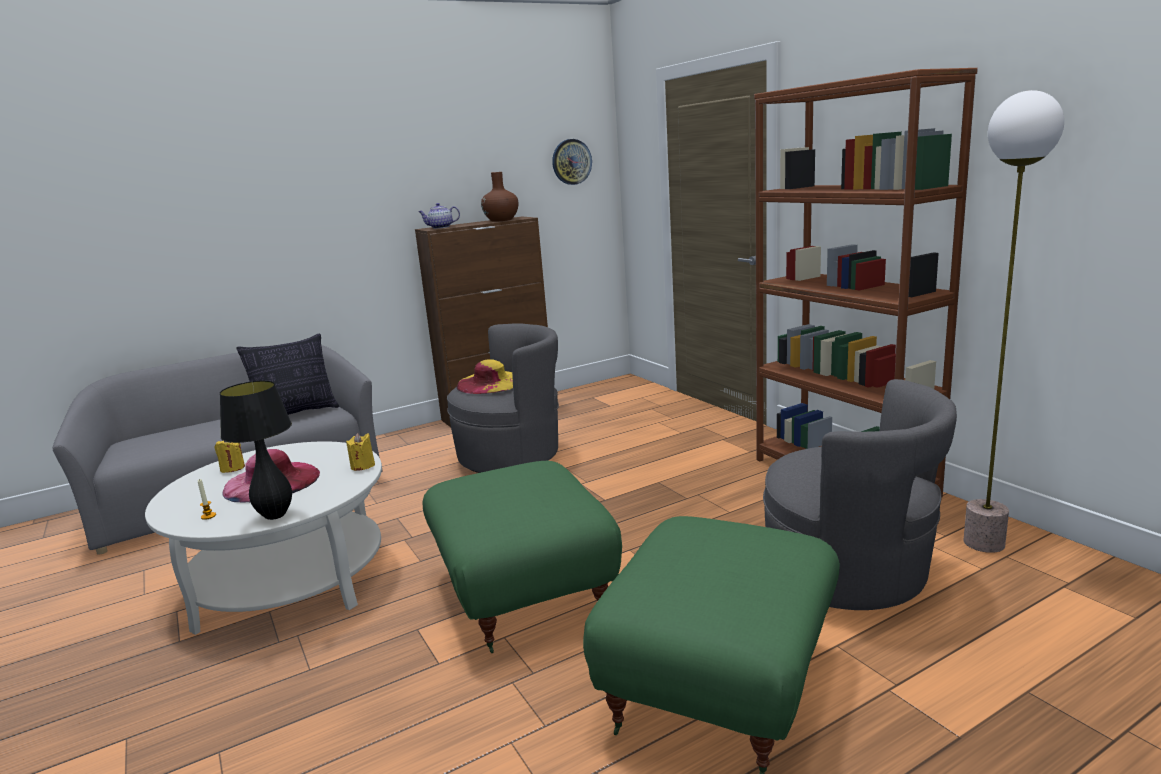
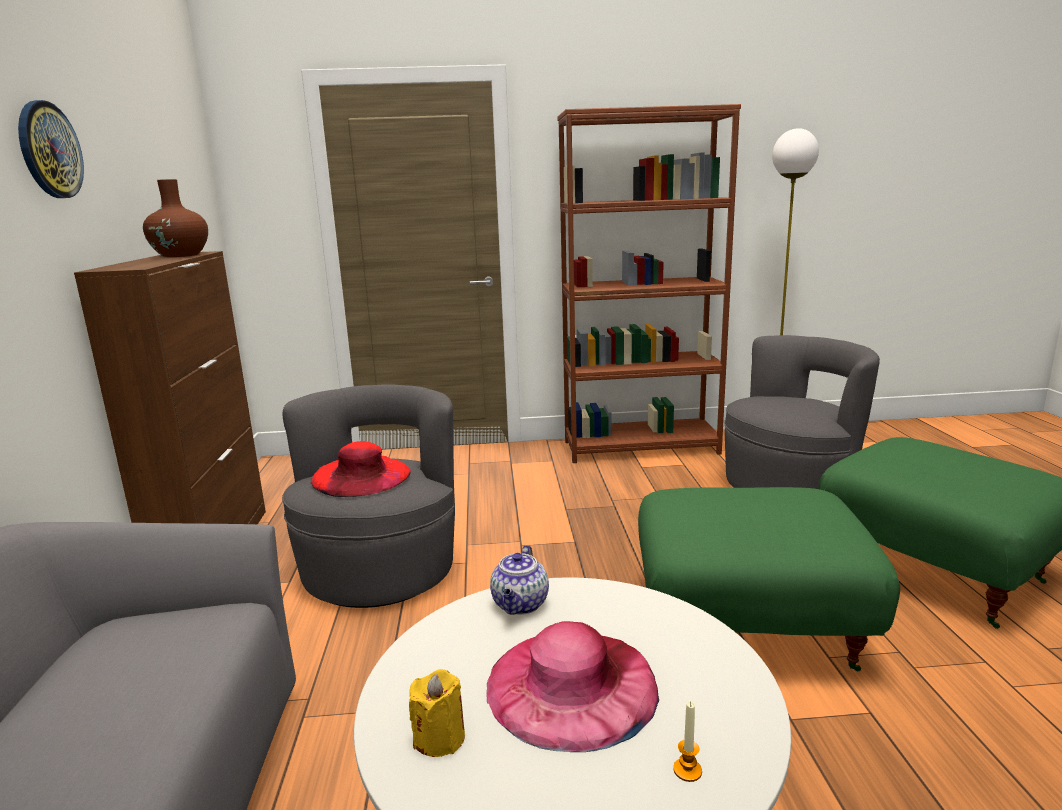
camera: 65 degrees left, 0 degrees up
black table lamp [220,380,292,520] -> none
pillow [237,333,339,415] -> none
yellow candle [346,433,375,471] -> none
teapot [418,203,460,229] -> teapot moved to [490,545,549,615]
yellow hat [456,359,513,394] -> red hat [311,441,411,497]
wall clock [552,139,592,185] -> wall clock moved to [18,100,84,198]

